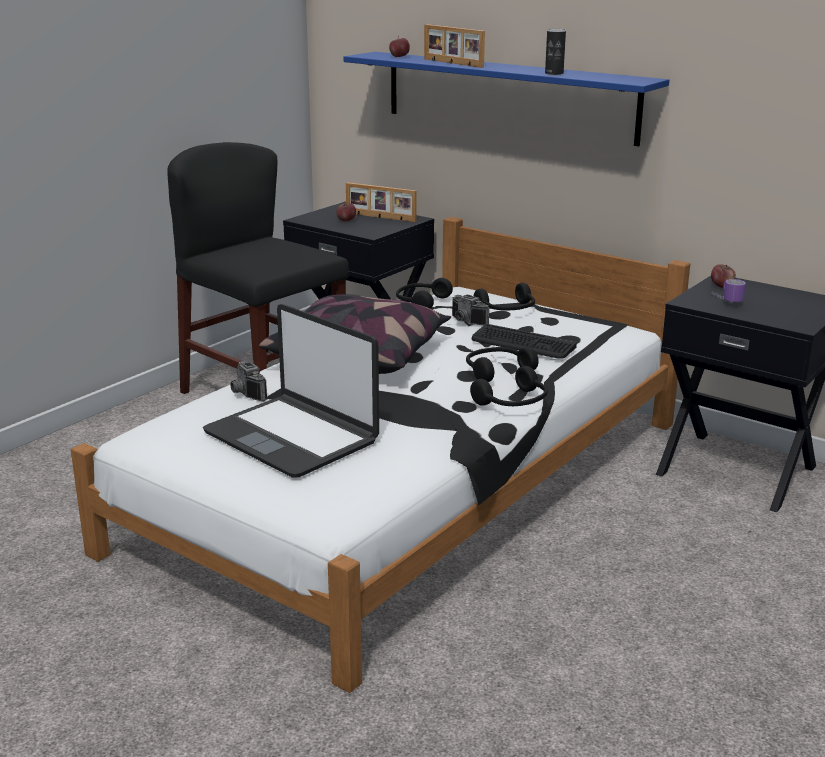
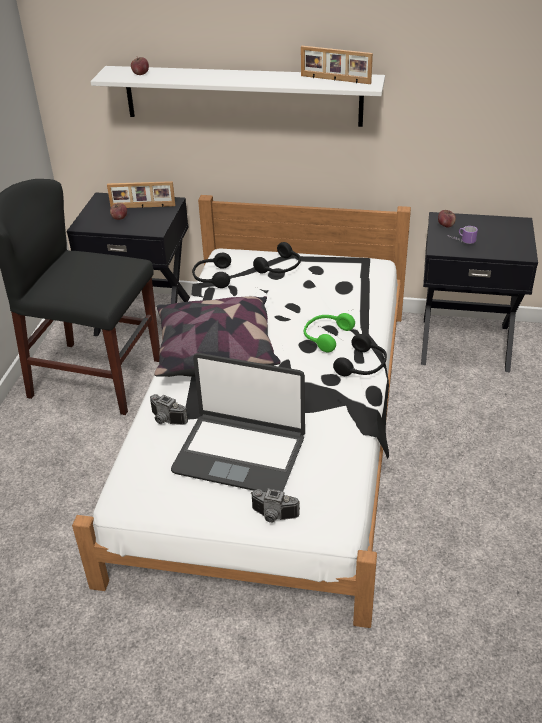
camera: 25 degrees left, 15 degrees up
blue shelf [343,52,669,146] -> white shelf [91,66,385,127]
picture frame [424,24,485,68] -> picture frame moved to [301,46,373,84]
camera [452,294,489,326] -> camera moved to [250,489,300,523]
black headphones [466,347,539,382] -> green headphones [304,313,355,352]
keyboard [471,324,577,359] -> none
can [545,29,566,75] -> none

